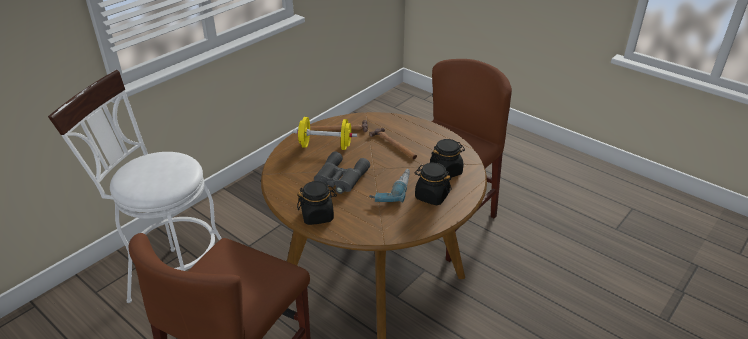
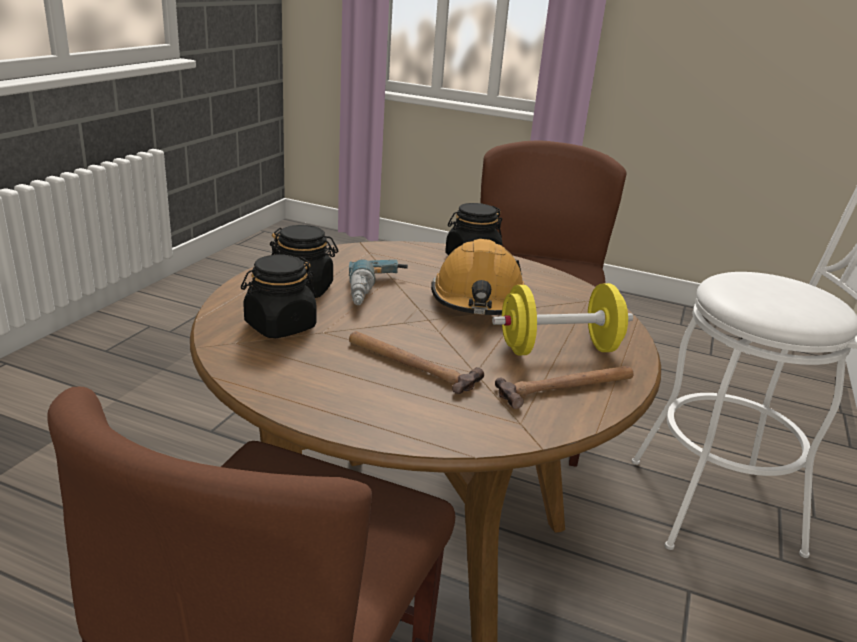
camera: 160 degrees right, 10 degrees down
grey binoculars [314,151,370,194] -> orange hard hat [431,239,524,315]

